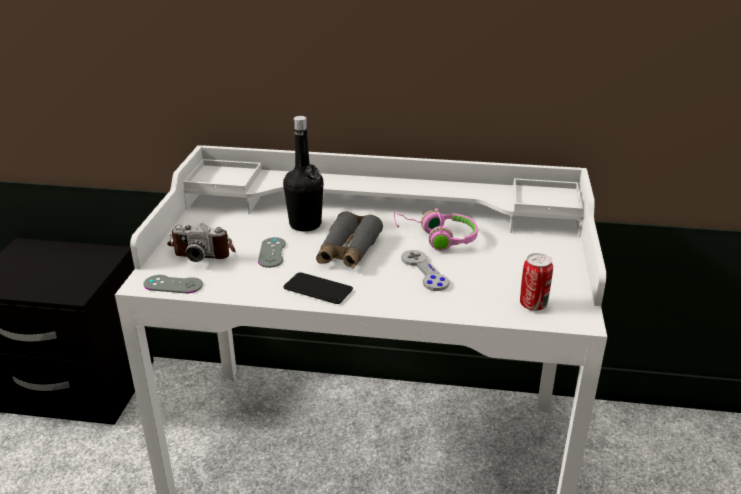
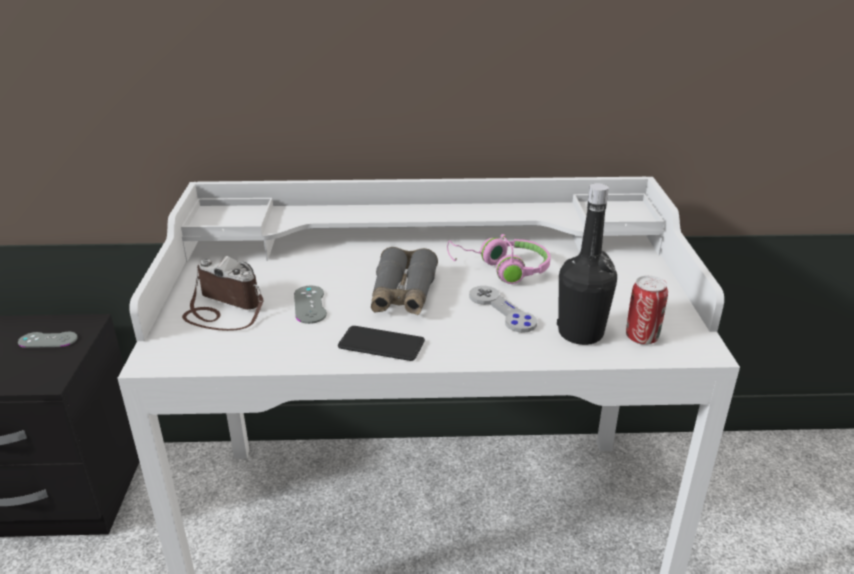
camera: 10 degrees left, 0 degrees up
grey game controller [144,275,203,293] -> grey game controller moved to [18,332,77,348]
camera [167,223,236,262] -> camera turned 150 degrees counterclockwise [182,256,263,331]
black bottle [283,116,324,231] -> black bottle moved to [557,183,617,345]

